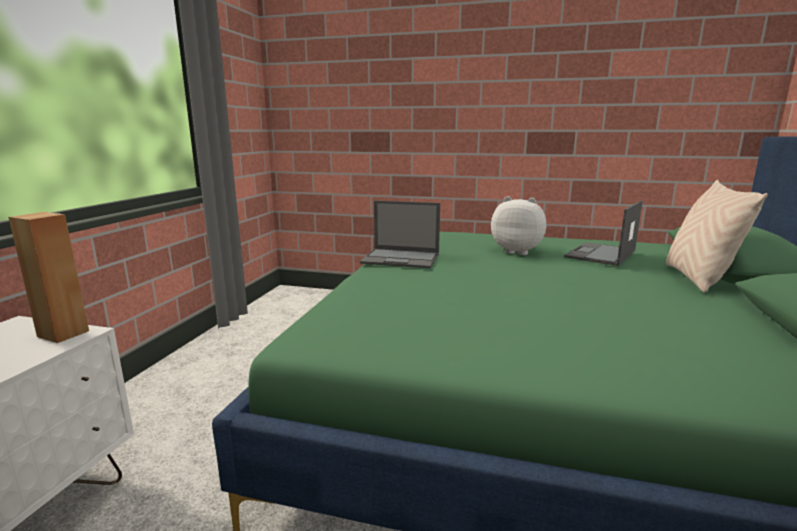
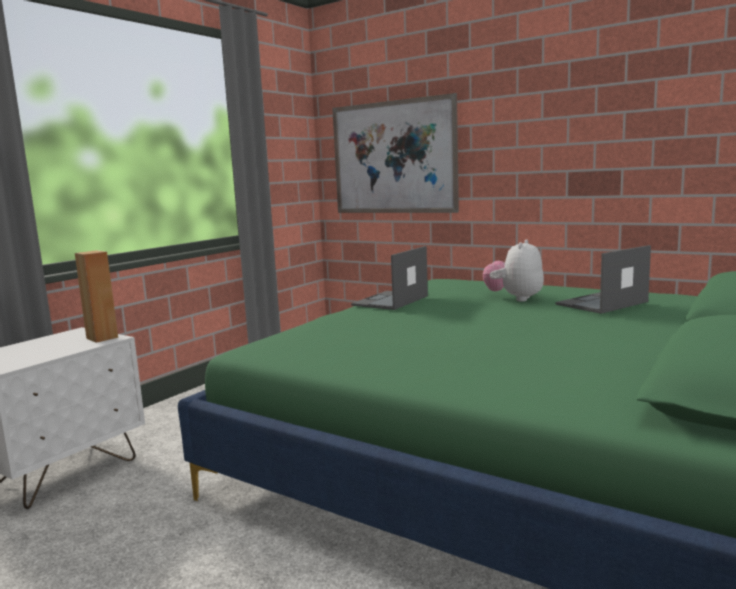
camera: 20 degrees right, 5 degrees down
laptop [360,200,440,268] -> laptop turned 90 degrees clockwise [351,246,428,310]
plush toy [491,196,546,255] -> plush toy turned 105 degrees counterclockwise [483,239,544,302]
beige pillow [666,180,767,293] -> none
none -> picture [332,93,459,213]

